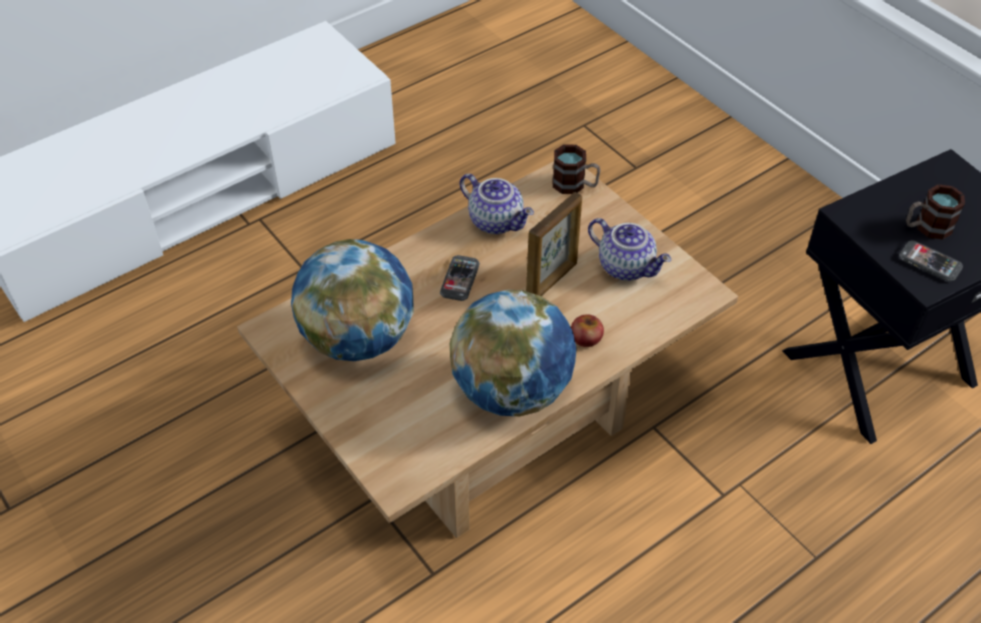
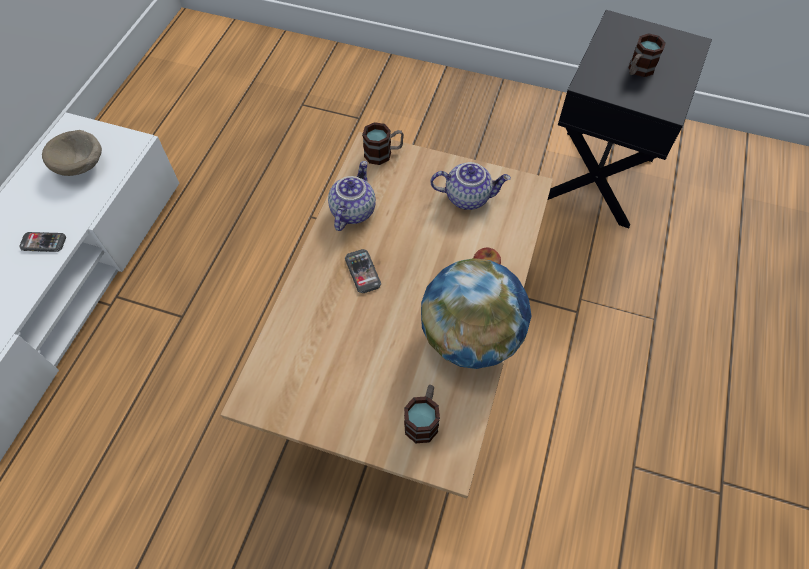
camera: 35 degrees left, 10 degrees up
globe [291,239,413,361] -> none
teapot [460,174,534,234] -> teapot turned 75 degrees counterclockwise [328,161,376,231]
picture frame [526,192,582,296] -> none
phone [899,240,963,282] -> phone moved to [19,232,66,252]
none -> beige bowl [42,130,102,176]
none -> mug [404,385,440,443]

